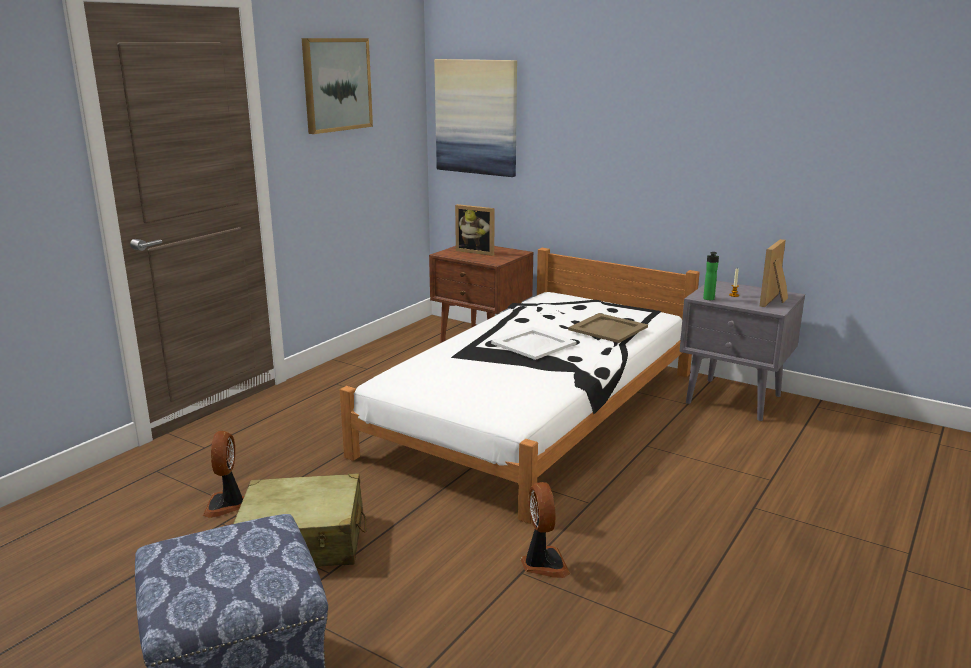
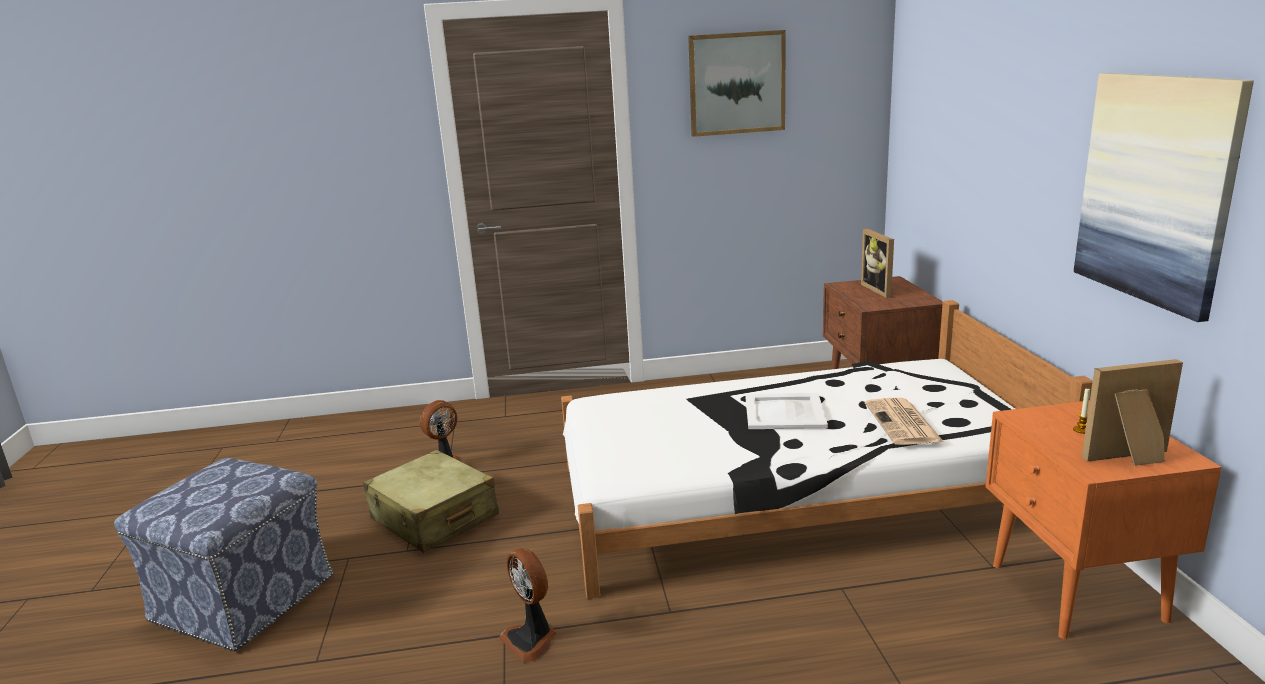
camera: 50 degrees right, 0 degrees up
picture [434,59,517,177] -> picture moved to [1074,73,1254,322]
fan [521,482,570,578] -> fan turned 105 degrees clockwise [499,548,557,663]
beige tray [568,313,648,343] -> newspaper [865,398,944,445]
grey nightstand [680,280,805,421] -> orange nightstand [986,400,1222,639]
bottle [703,252,719,300] -> none

